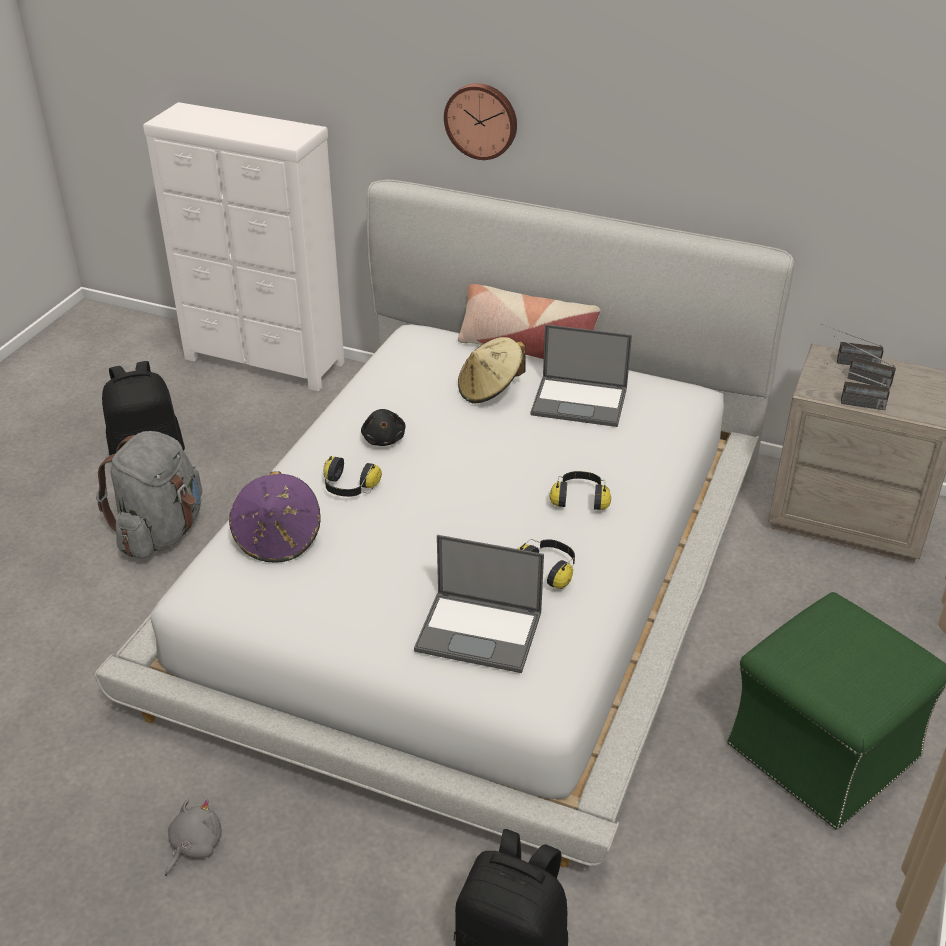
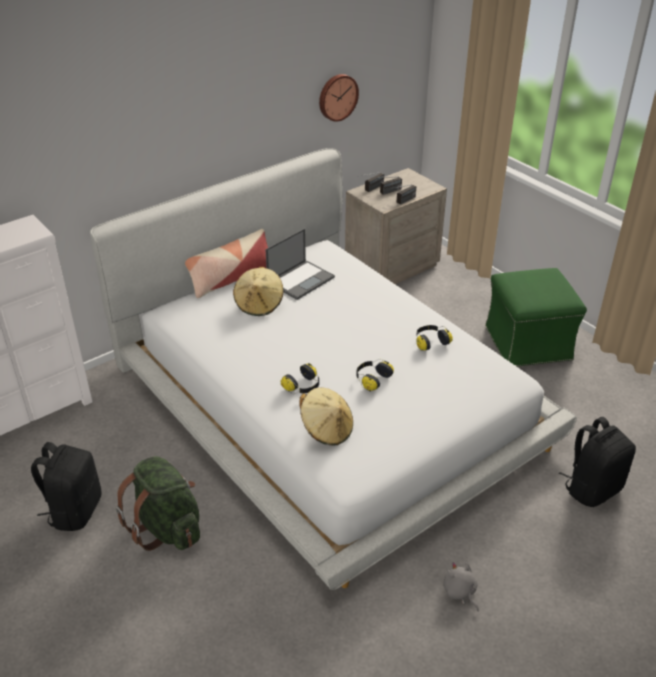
camera: 60 degrees left, 0 degrees up
grey backpack [96,431,202,559] -> green backpack [116,456,200,551]
purple hat [229,471,321,563] -> beige hat [300,387,353,446]
black plush toy [361,409,406,446] -> none
laptop [414,535,544,673] -> none
wall clock [444,83,517,160] -> wall clock moved to [319,74,359,122]
headphones [550,471,611,510] -> headphones moved to [356,359,394,391]

